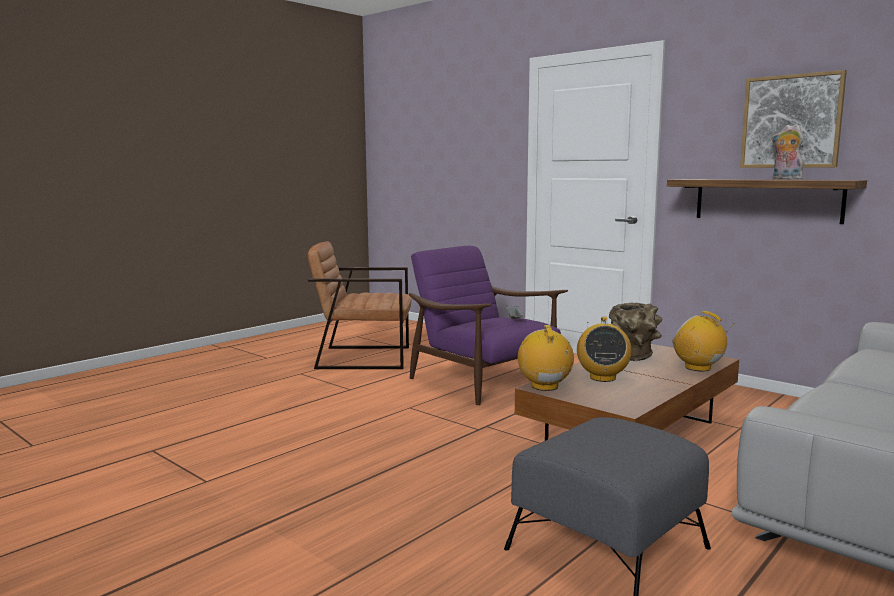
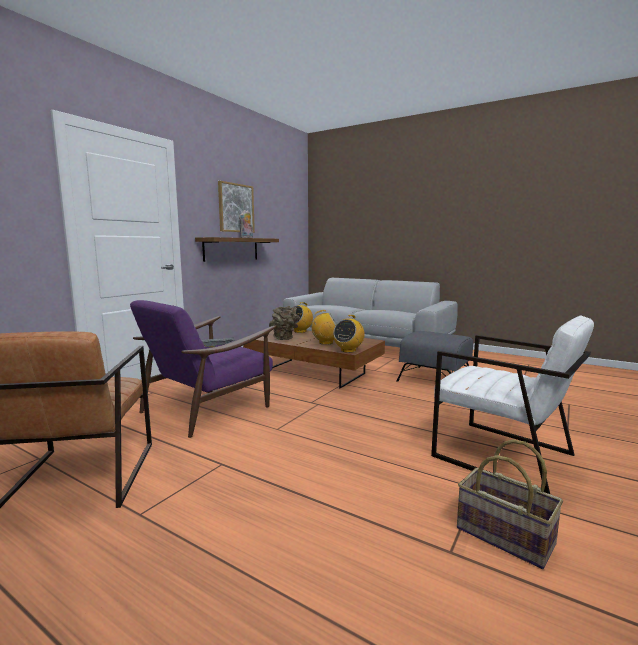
camera: 100 degrees left, 0 degrees up
radio [518,325,574,391] -> radio turned 45 degrees counterclockwise [333,315,365,353]
none -> white armchair [431,315,594,494]
none -> basket [457,439,563,569]

